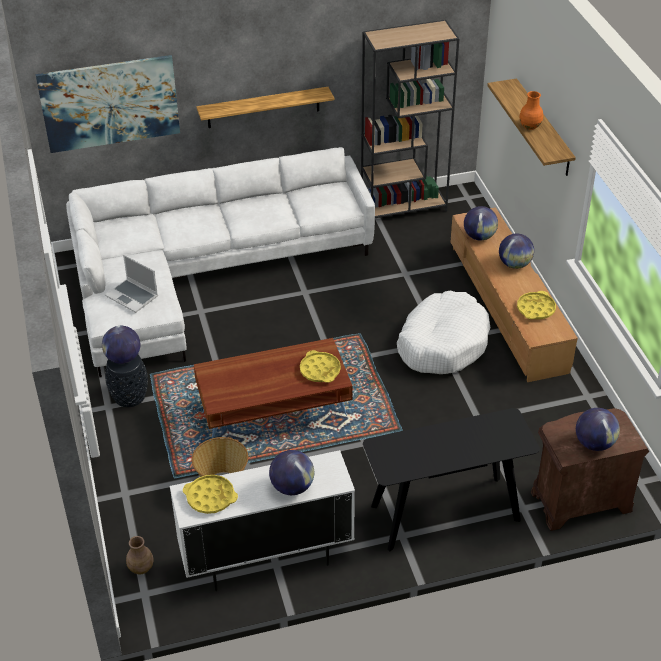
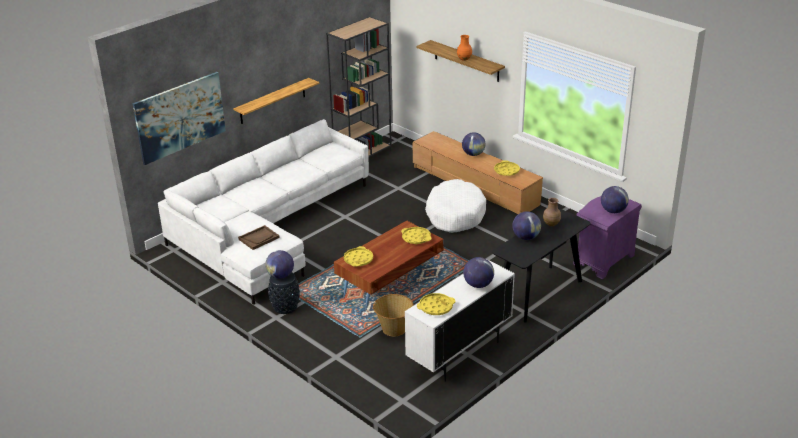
camera: 30 degrees left, 10 degrees down
laptop [105,255,158,313] -> brown tray [238,225,280,250]
brown vase [126,536,154,574] -> brown vase moved to [543,198,561,226]
globe [464,206,498,241] -> globe moved to [512,211,541,240]
brown nightstand [531,408,650,531] -> purple nightstand [573,196,642,279]
none -> yellow tray [344,246,373,267]

